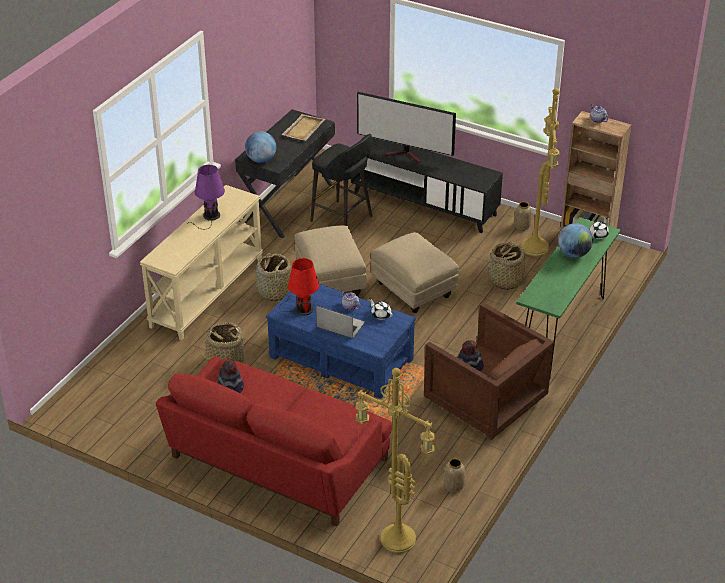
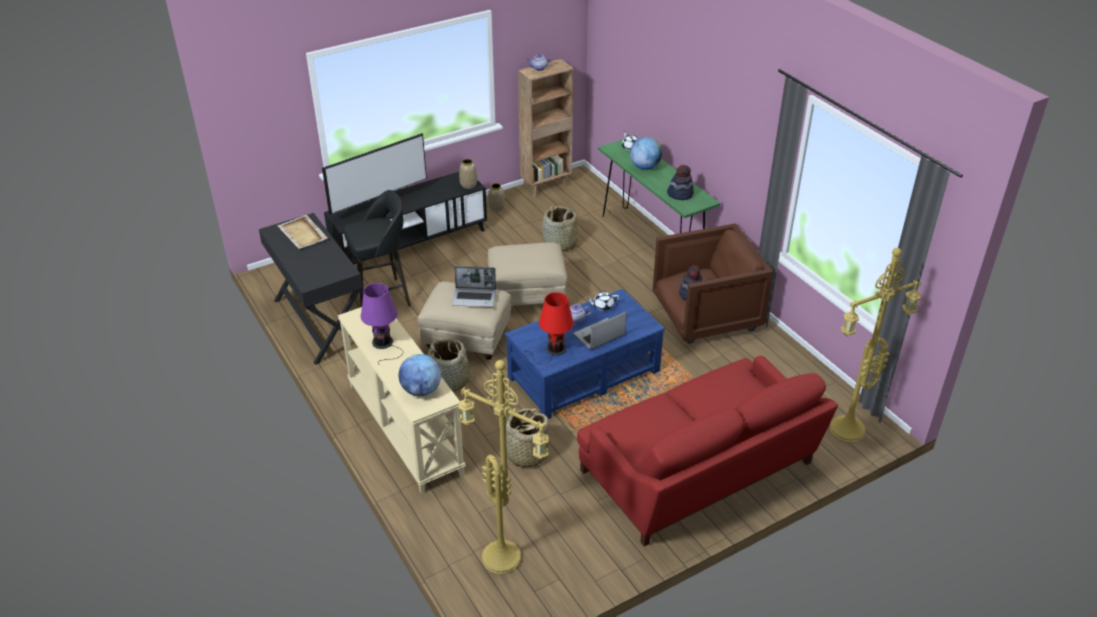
camera: 60 degrees left, 0 degrees up
hat [218,360,244,393] -> hat moved to [667,165,694,200]
globe [245,131,276,163] -> globe moved to [399,354,441,396]
vase [444,459,465,492] -> vase moved to [459,159,477,189]
yellow floor lamp [521,88,560,256] -> yellow floor lamp moved to [458,360,549,574]
none -> laptop [452,266,496,307]

